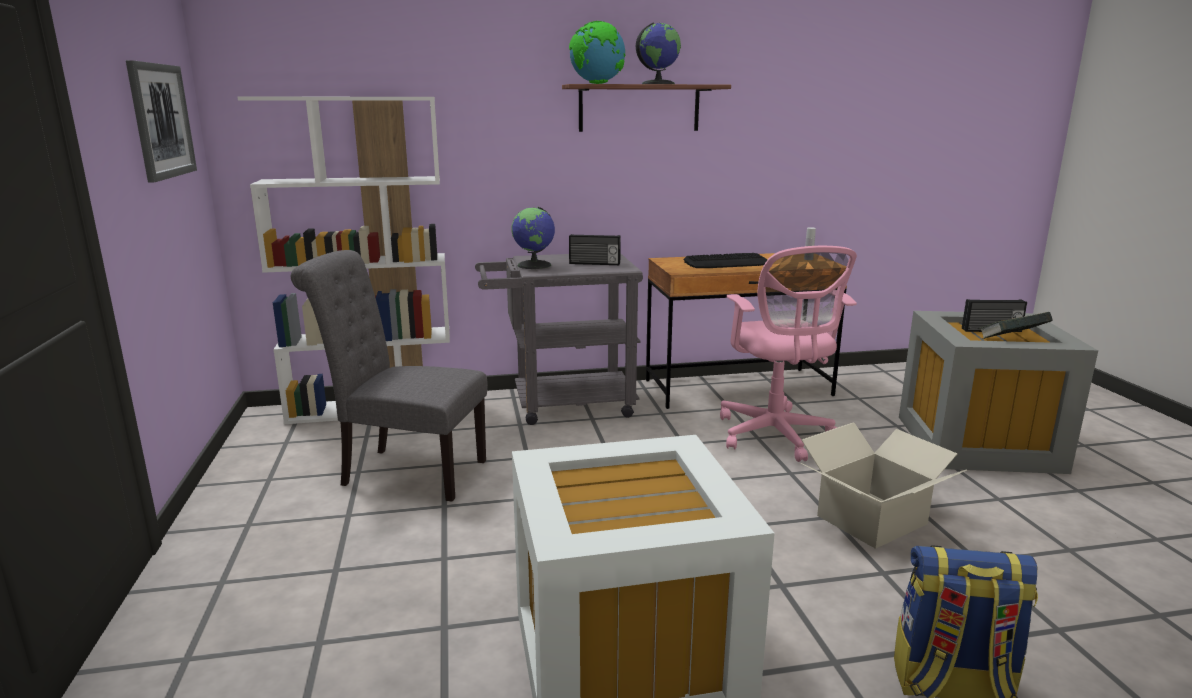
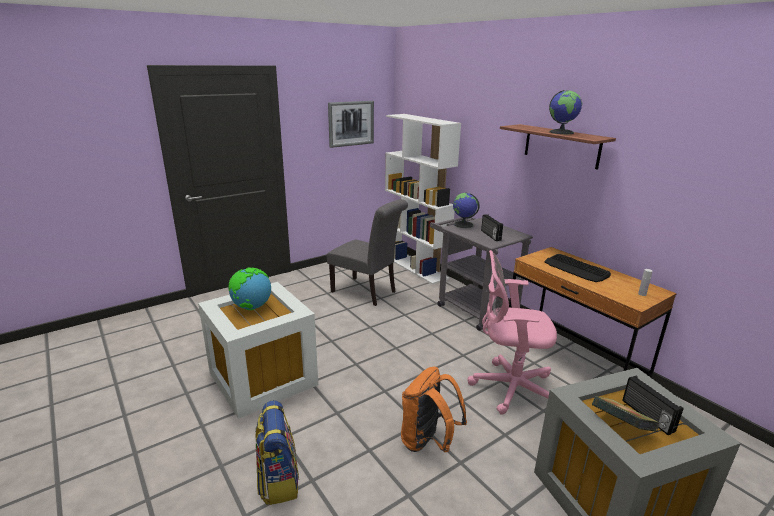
camera: 65 degrees right, 5 degrees up
grey chair [291,250,488,502] -> grey chair turned 135 degrees clockwise [327,199,408,306]
globe [569,21,626,84] -> globe moved to [228,267,271,310]
pink office chair [720,246,857,462] -> pink office chair turned 45 degrees clockwise [468,250,557,415]
cardboard box [801,422,967,549] -> orange backpack [401,367,467,452]

